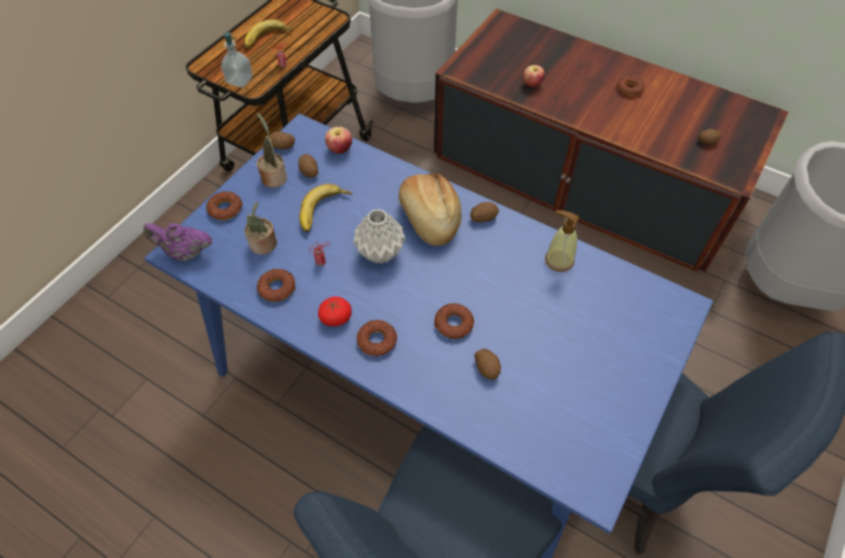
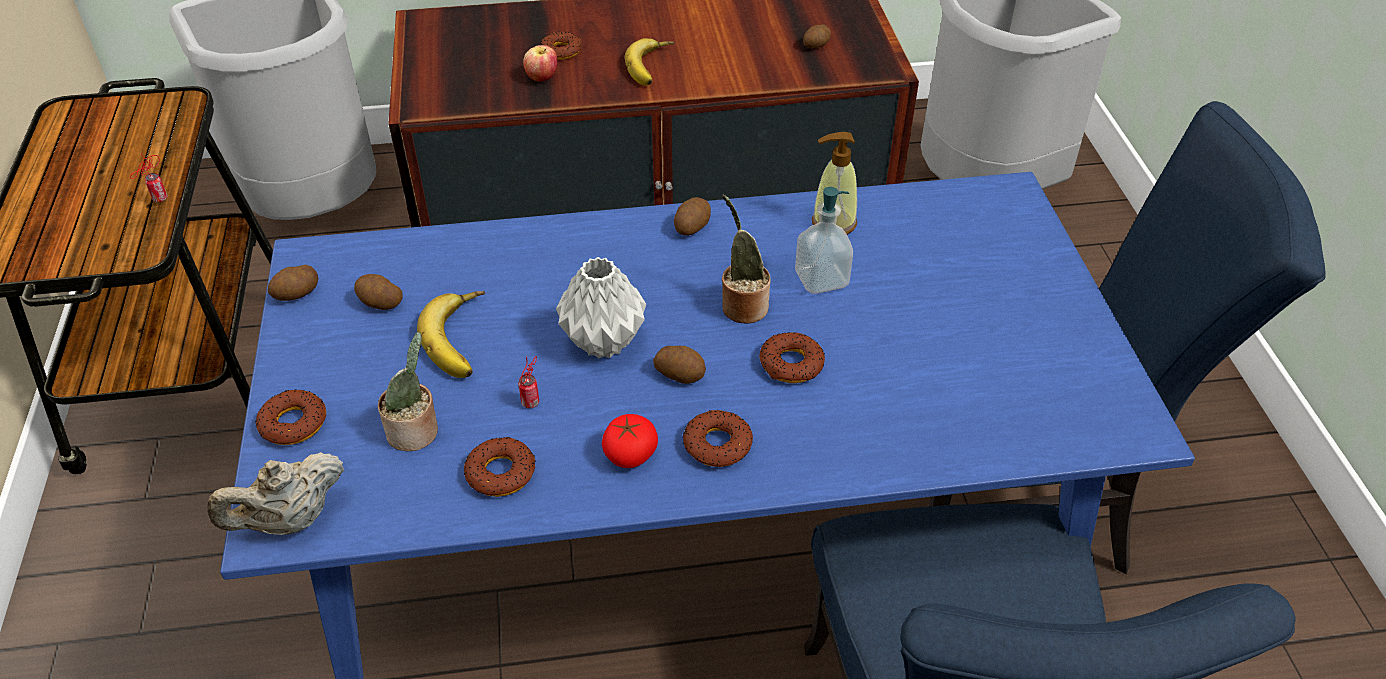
camera: 40 degrees left, 10 degrees down
purple teapot [143,223,212,261] -> beige teapot [207,452,344,535]
soap dispenser [221,32,253,88] -> soap dispenser moved to [795,187,853,294]
banana [244,19,292,48] -> banana moved to [625,38,674,85]
potted plant [257,113,287,188] -> potted plant moved to [722,195,771,324]
apple [325,127,352,154] -> none
bread [398,173,462,246] -> none
potato [474,349,501,380] -> potato moved to [653,346,706,384]
donut [618,76,645,96] -> donut moved to [540,32,582,60]

